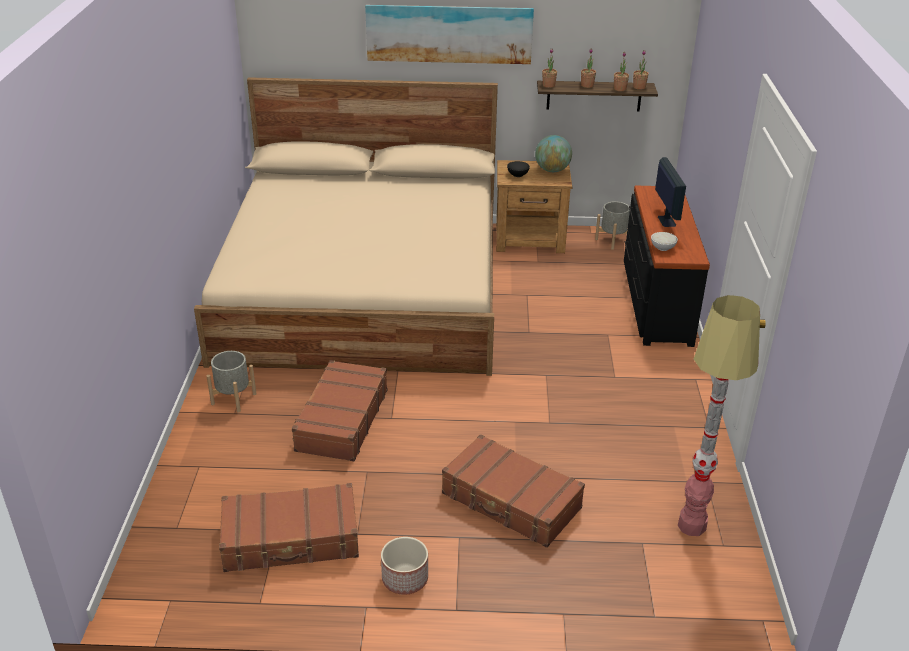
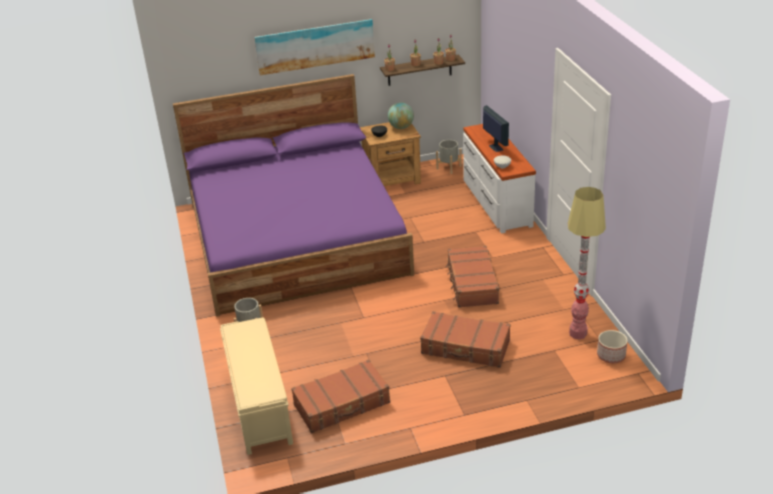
camera: 15 degrees left, 0 degrees up
beige bed [194,77,498,376] -> purple bed [173,74,414,317]
brown suitcase [292,360,388,461] -> brown suitcase moved to [446,246,499,308]
planter [381,537,428,595] -> planter moved to [597,330,627,363]
black dresser [624,186,710,347] -> white dresser [463,124,536,233]
none -> beige bench [220,318,293,455]

